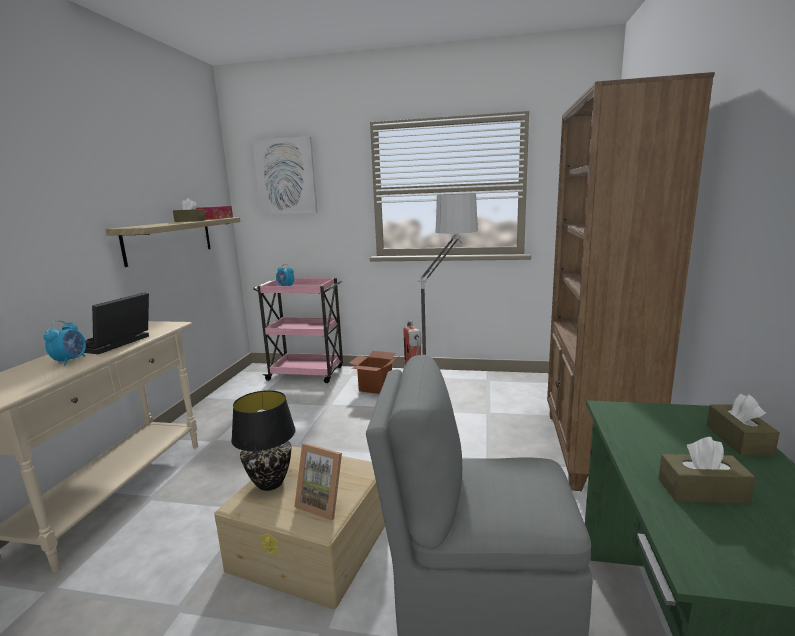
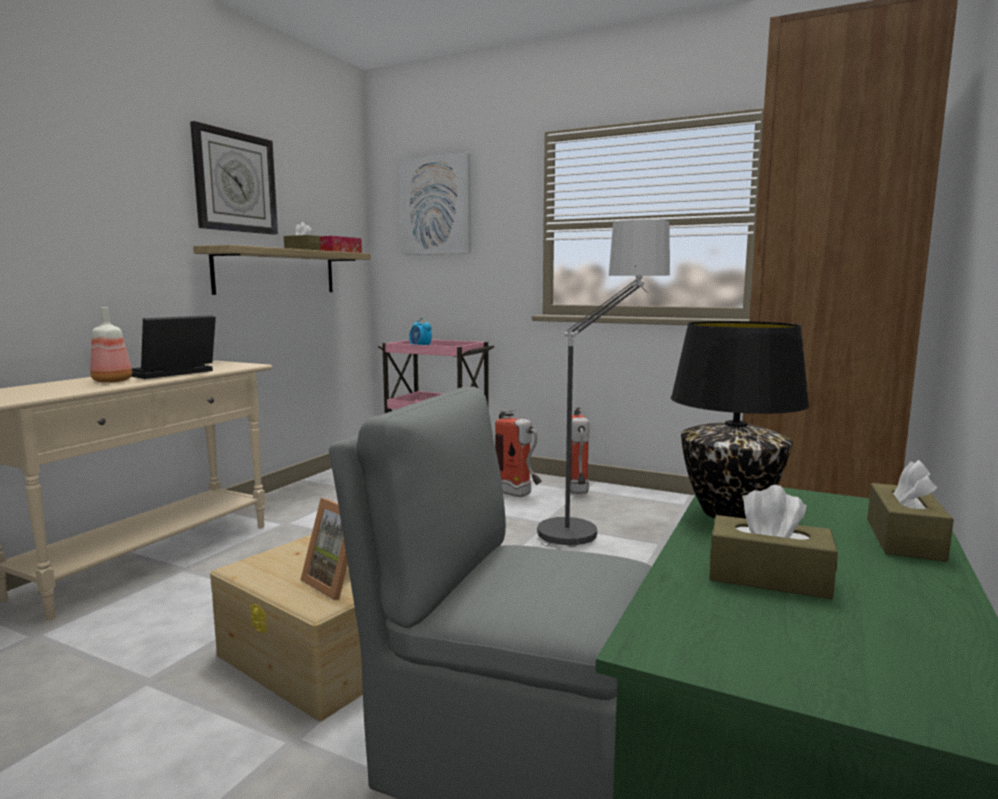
camera: 15 degrees right, 5 degrees down
alarm clock [44,320,86,366] -> bottle [90,307,132,383]
black table lamp [231,390,296,491] -> black table lamp moved to [671,321,810,519]
cardboard box [349,351,398,394] -> fire extinguisher [495,409,542,497]
none -> wall clock [190,121,278,235]

